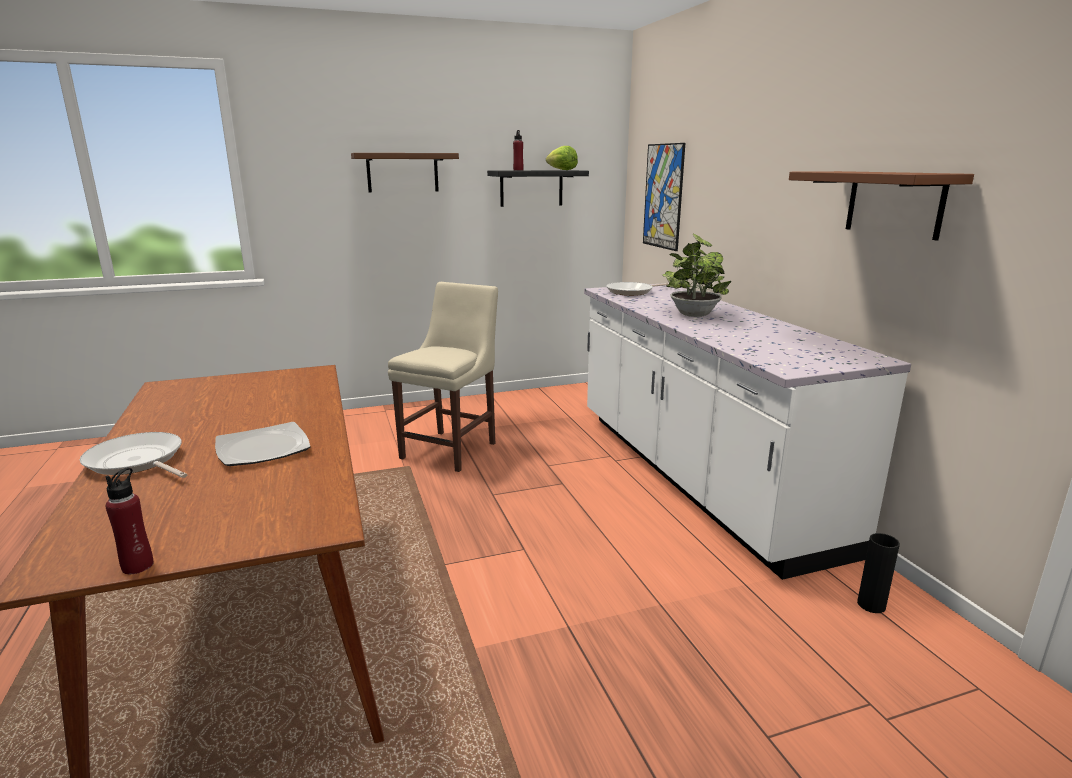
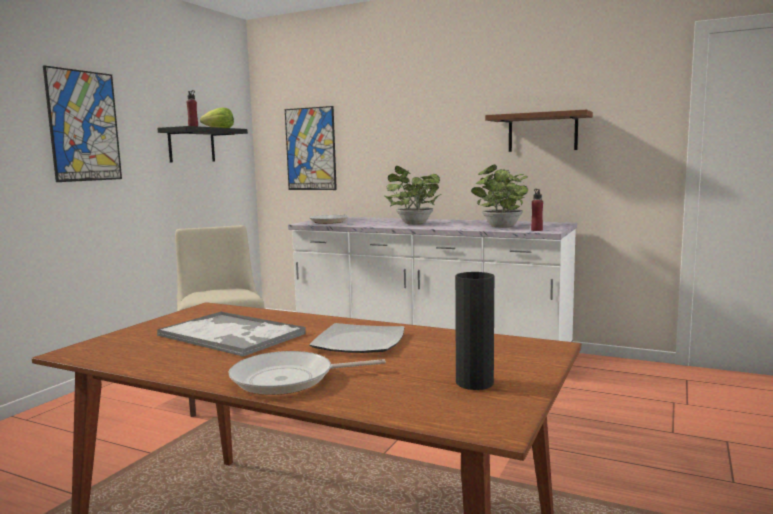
camera: 45 degrees left, 10 degrees down
red bottle [105,467,154,574] -> red bottle moved to [531,189,543,231]
brown shelf [351,153,459,192] -> picture [43,65,122,182]
black vase [857,533,900,613] -> black vase moved to [455,272,494,390]
none -> tray [157,311,306,357]
none -> potted plant [471,165,528,228]

